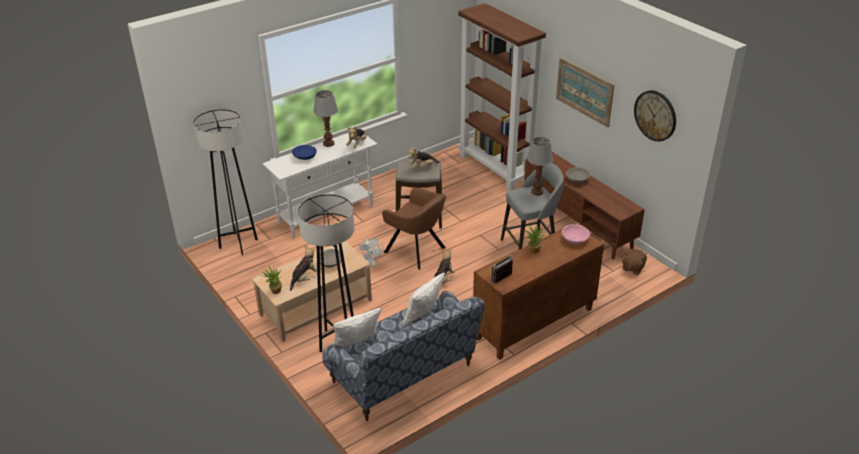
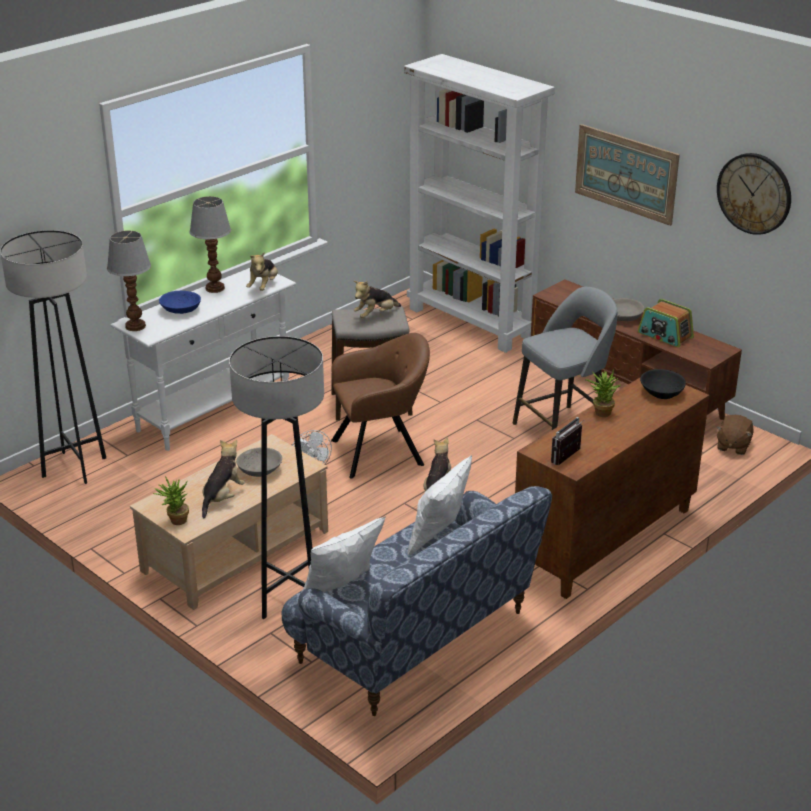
camera: 10 degrees left, 5 degrees down
brown armchair [382,188,446,270] -> brown armchair turned 45 degrees counterclockwise [331,333,430,479]
brown bookcase [458,3,546,190] -> white bookcase [404,54,555,353]
table lamp [527,137,553,196] -> table lamp moved to [107,231,151,331]
pink bowl [562,224,590,245] -> black bowl [640,369,686,399]
none -> radio [638,299,694,347]

